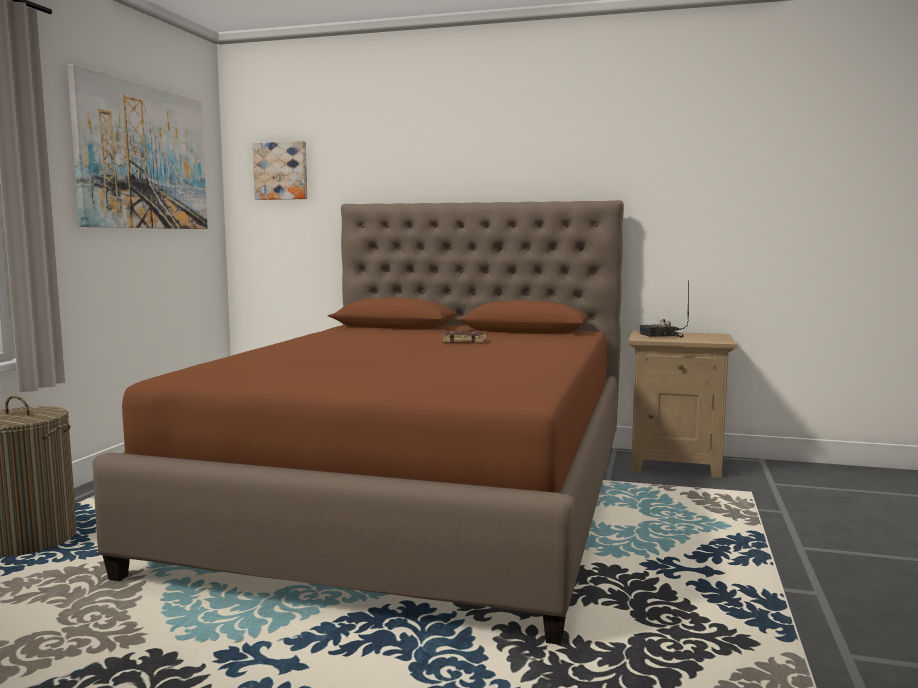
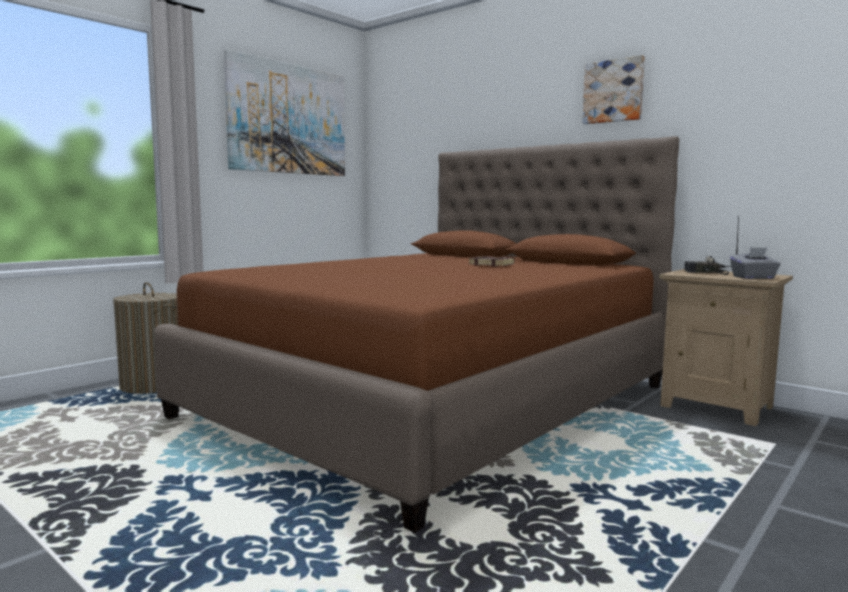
camera: 25 degrees right, 0 degrees up
picture [253,141,307,200] -> picture moved to [582,55,645,124]
none -> grey tissue box [730,247,781,279]

